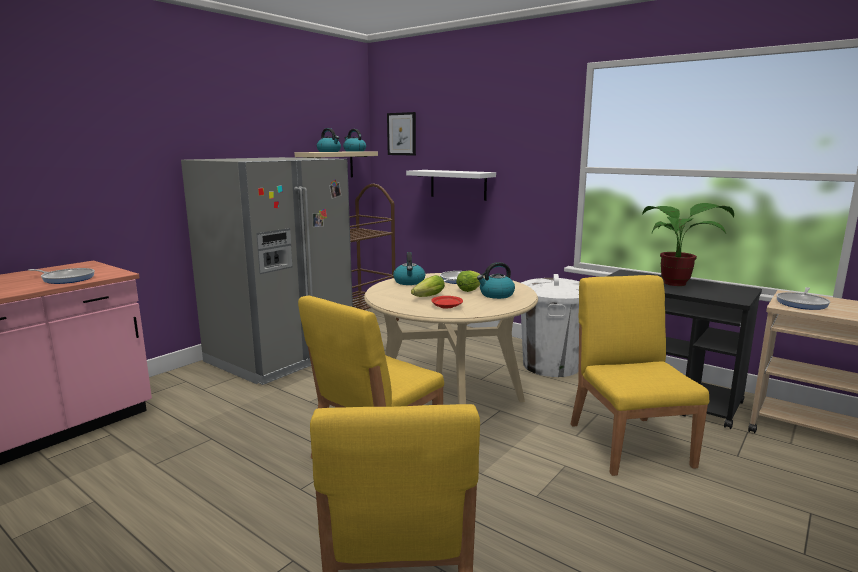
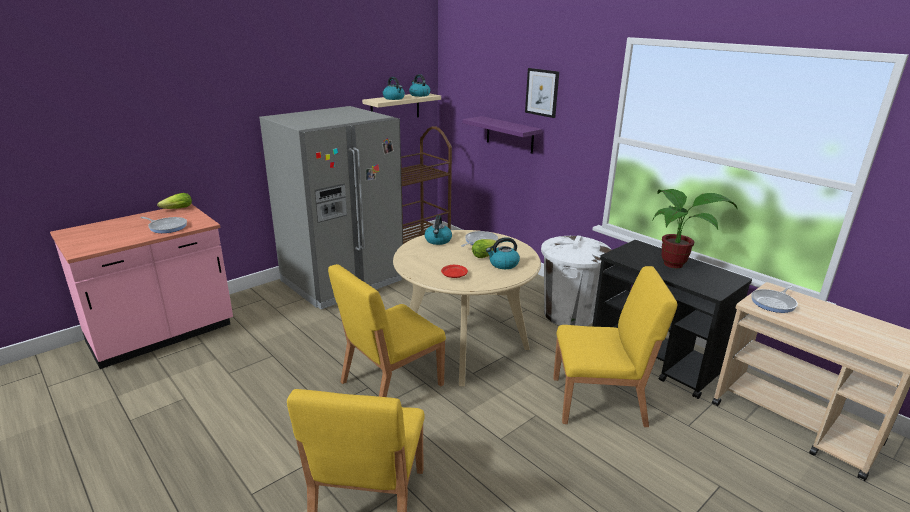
camera: 10 degrees right, 10 degrees up
picture [387,112,416,156] -> picture moved to [525,68,559,118]
white shelf [406,170,496,201] -> purple shelf [463,116,542,154]
lettuce [411,275,445,297] -> lettuce moved to [157,193,192,209]
yellow chair [571,275,709,476] -> yellow chair turned 90 degrees clockwise [553,266,677,427]

